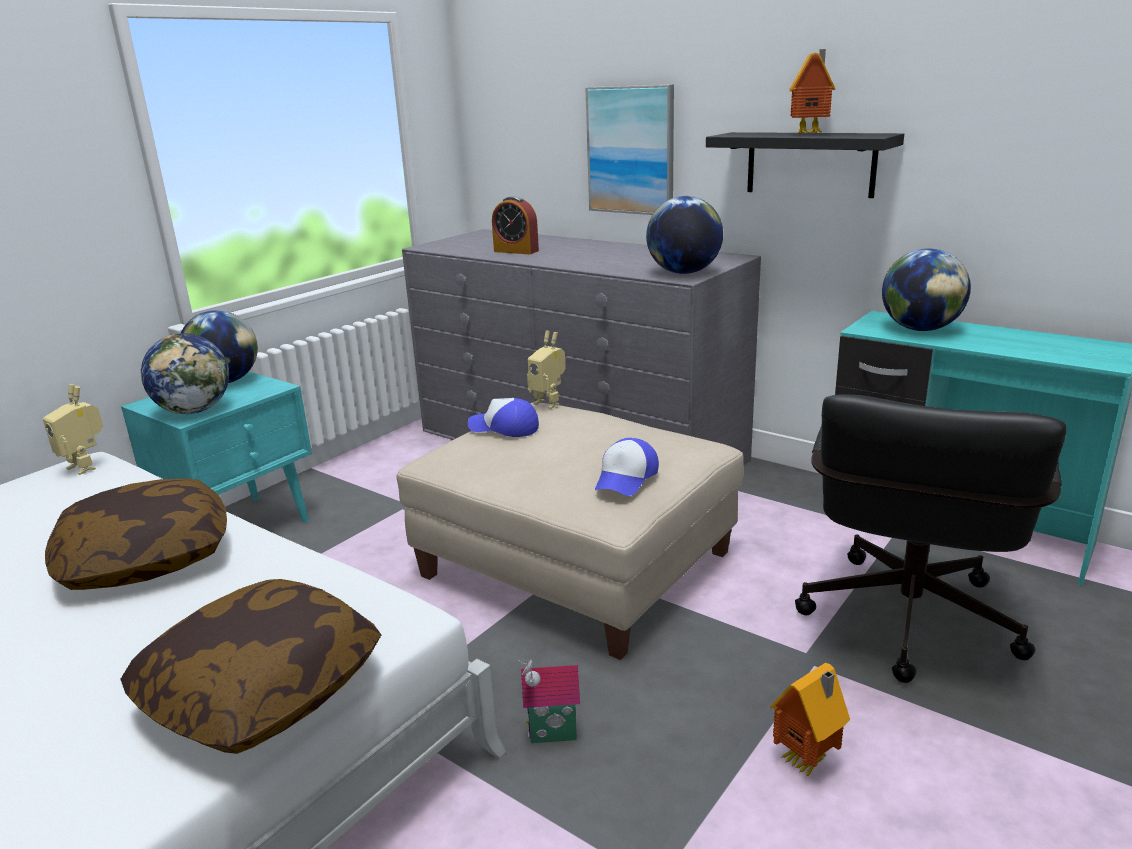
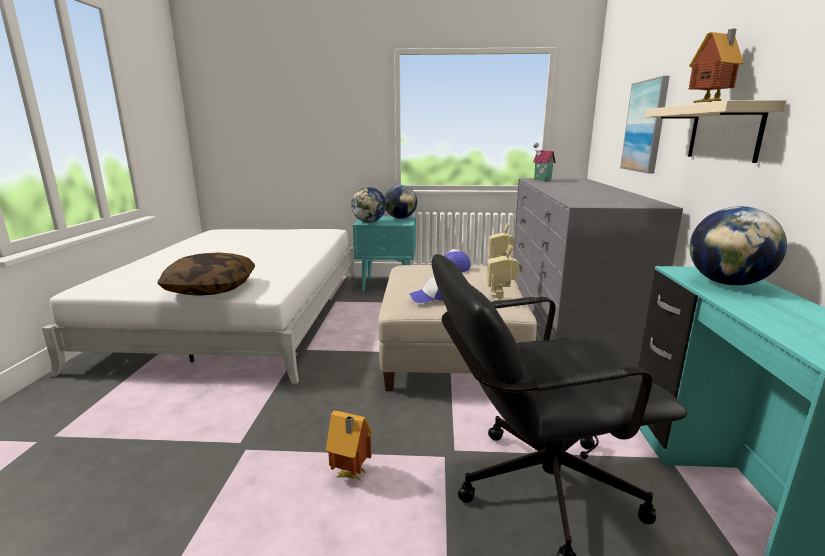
camera: 55 degrees right, 5 degrees down
toy robot [43,384,103,475] -> toy robot moved to [487,244,520,301]
pillow [45,478,227,590] -> none
alarm clock [492,196,539,254] -> none
toy house [518,659,580,743] -> toy house moved to [533,143,556,181]
globe [646,196,723,274] -> none
black shelf [706,132,904,198] -> beige shelf [645,100,787,163]

